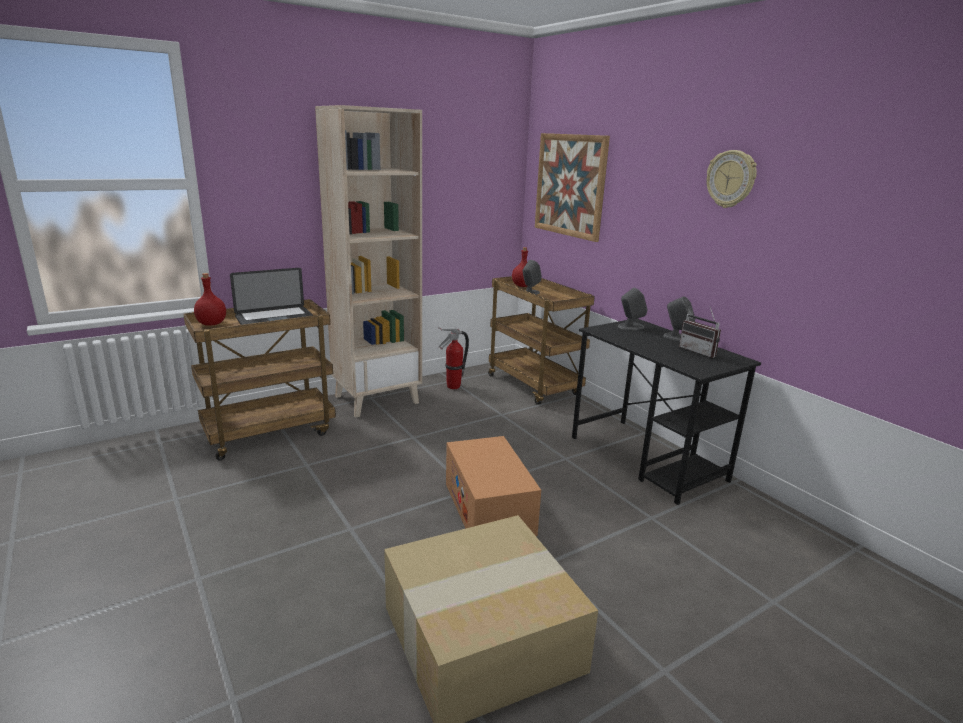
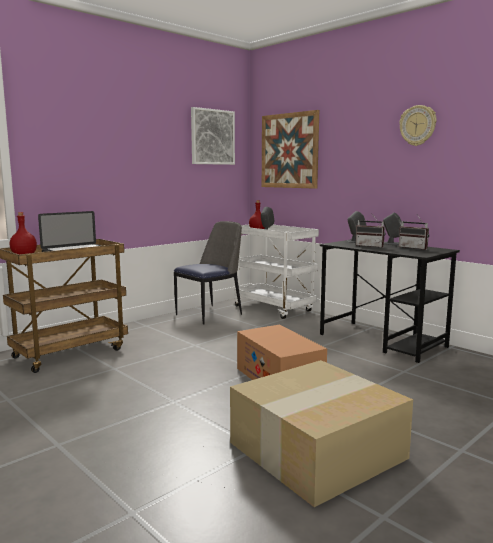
camera: 10 degrees left, 10 degrees down
beige bookcase [315,105,422,418] -> none
fire extinguisher [438,327,469,389] -> chair [174,221,242,324]
brown cart [488,276,595,405] -> white cart [234,225,319,319]
none -> picture [191,107,235,165]
none -> radio [356,213,385,248]

